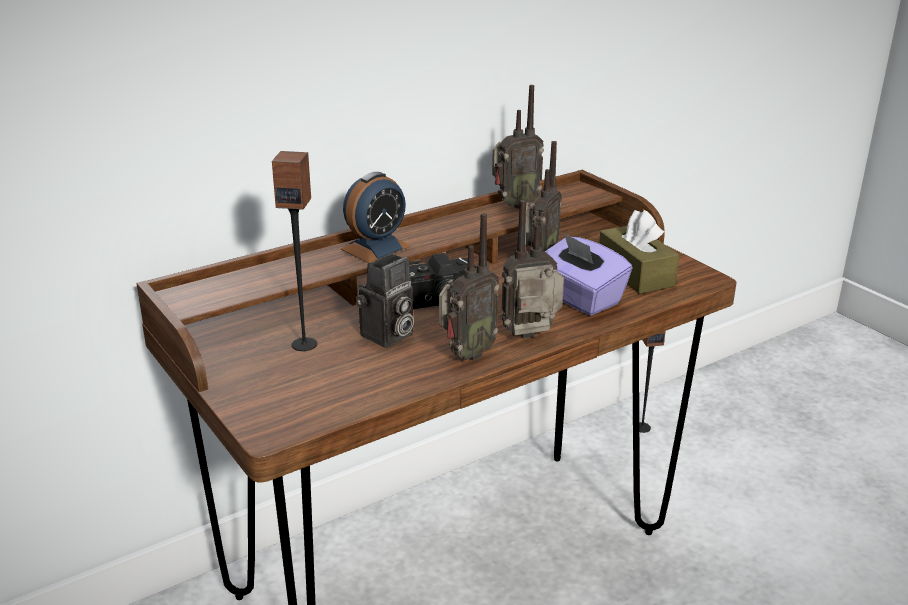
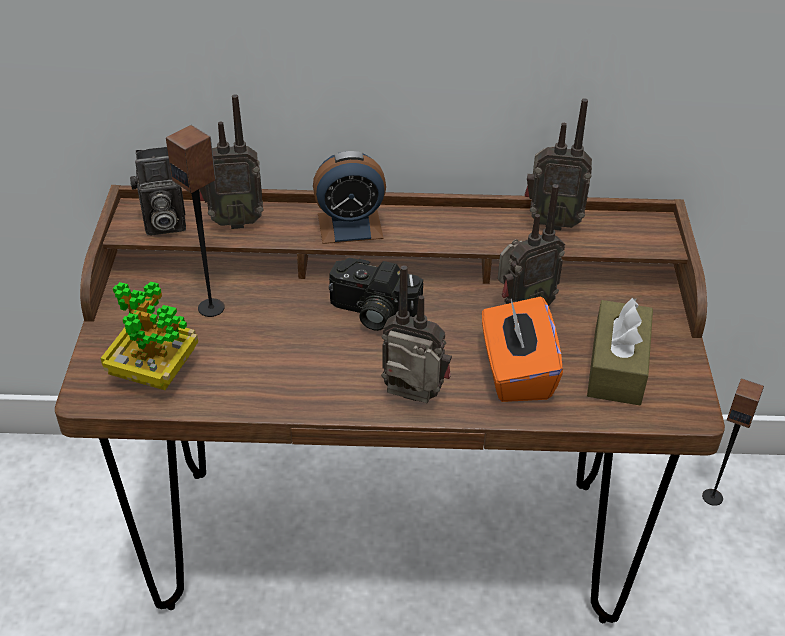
camera: 35 degrees right, 15 degrees up
camera [355,253,414,348] -> camera moved to [130,147,186,235]
radio [439,213,499,361] -> radio moved to [200,94,264,229]
purple tissue box [545,233,632,316] -> orange tissue box [482,296,563,402]
none -> potted plant [101,281,198,390]

